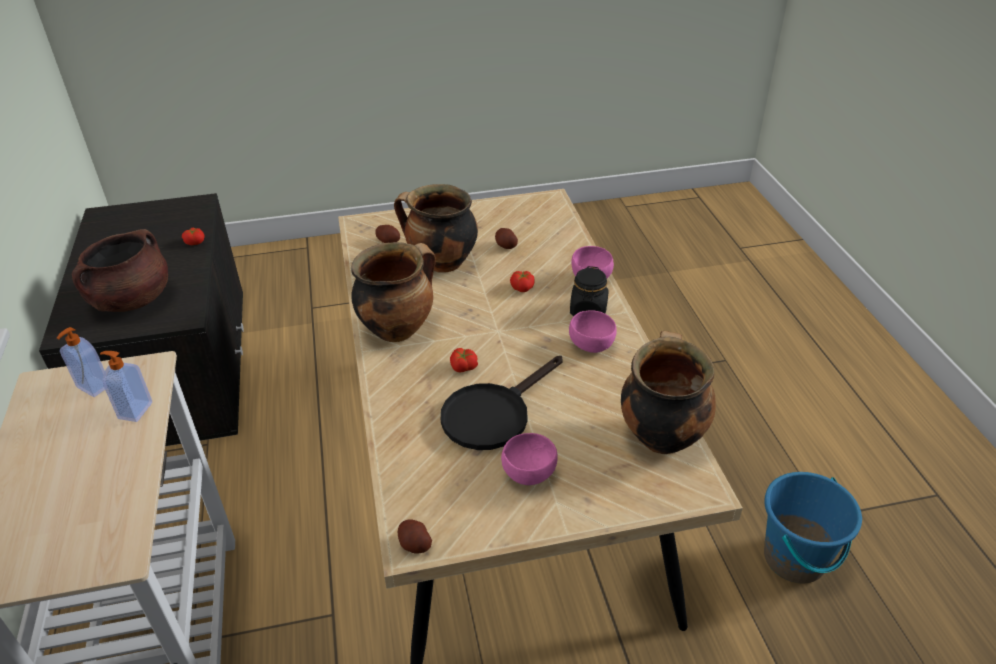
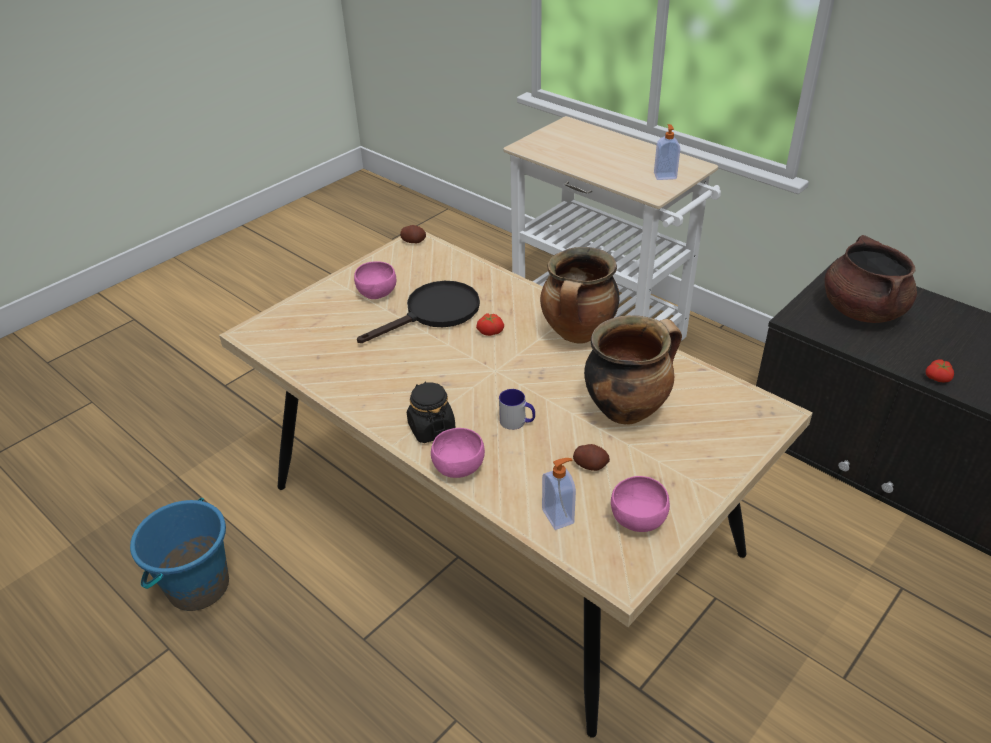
camera: 145 degrees right, 0 degrees up
soap dispenser [100,351,152,422] -> soap dispenser moved to [542,458,576,530]
potato [375,225,400,243] -> none
black frying pan [441,356,563,450] -> black frying pan turned 45 degrees clockwise [357,281,480,343]
tomato [510,271,535,292] -> mug [499,389,535,430]
pink bowl [569,310,617,353] -> pink bowl moved to [611,476,670,532]
cooking pot [621,331,716,454] -> none

